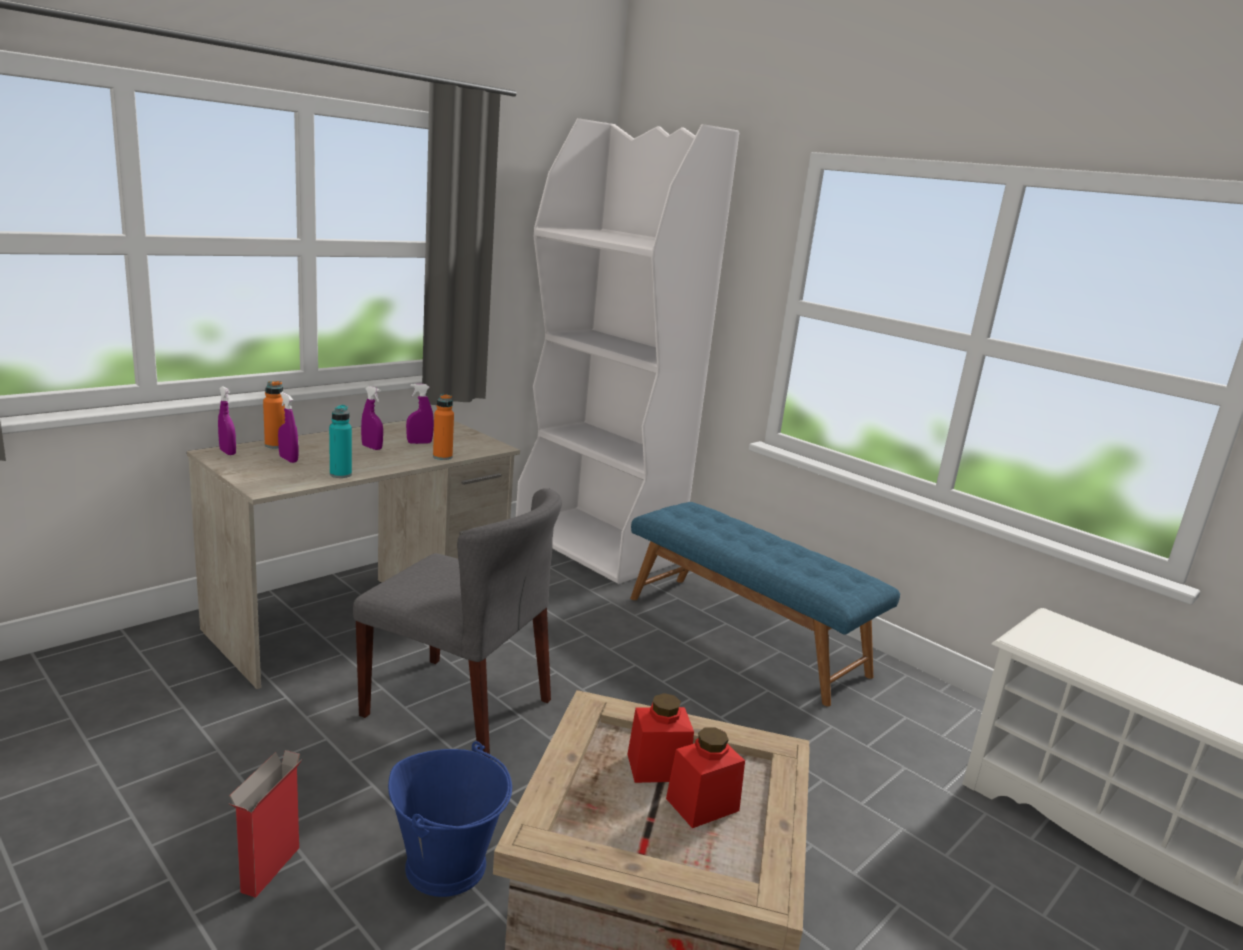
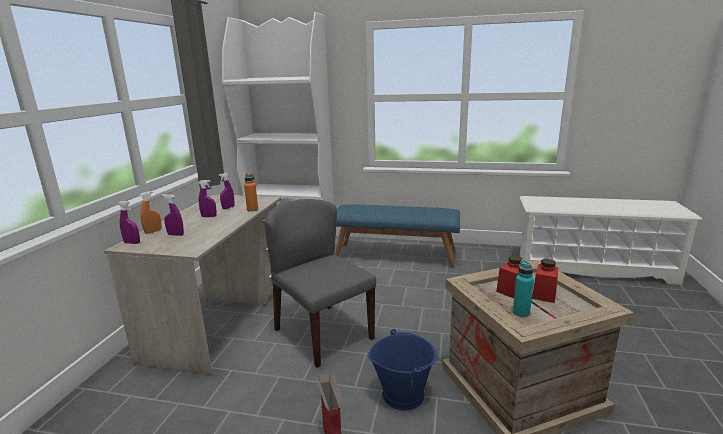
camera: 30 degrees left, 0 degrees up
orange bottle [263,381,285,448] -> orange spray bottle [140,191,161,234]
turquoise bottle [329,405,352,478] -> turquoise bottle moved to [513,261,534,317]
grey chair [353,488,562,758] -> grey chair turned 120 degrees counterclockwise [265,199,376,368]

